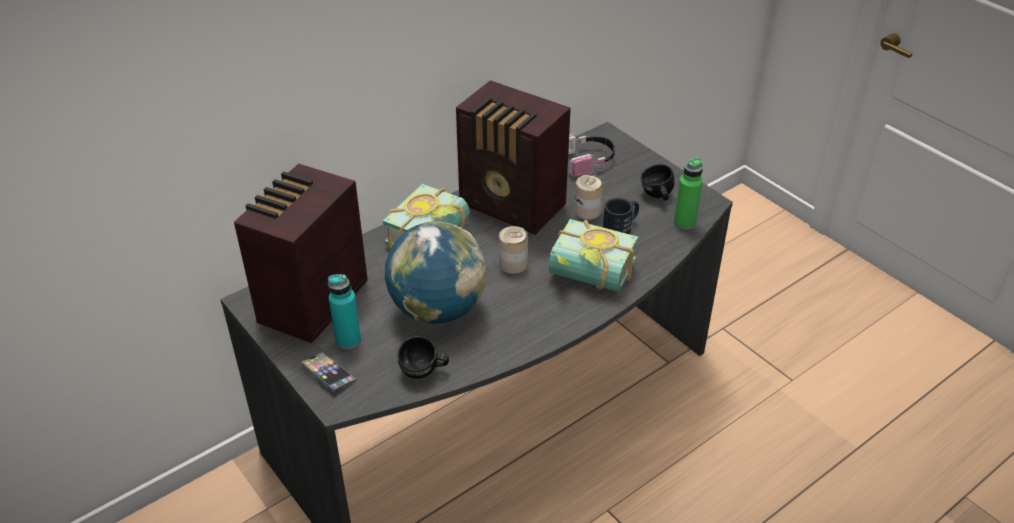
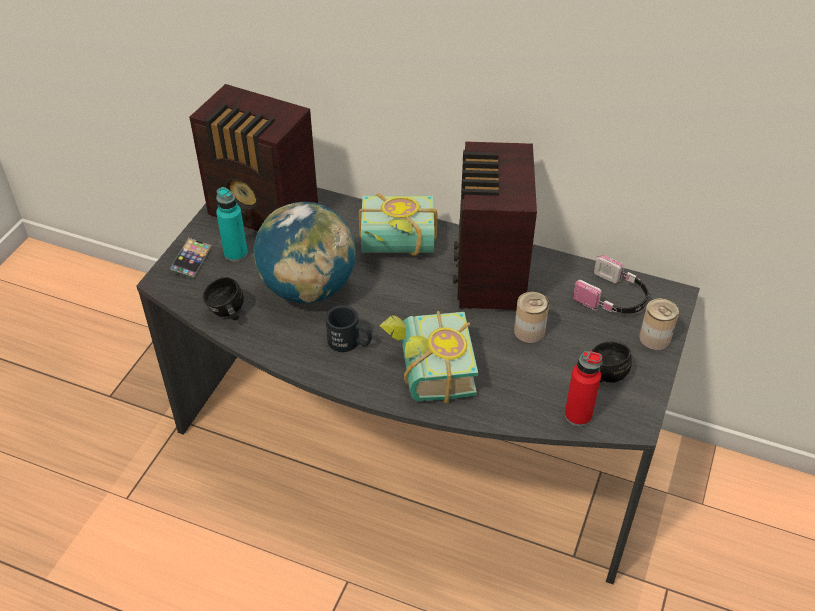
camera: 60 degrees right, 5 degrees up
radio [234,163,368,344] -> radio turned 150 degrees counterclockwise [189,84,318,231]
can [499,226,528,274] -> can moved to [639,299,679,350]
black mug [603,198,639,234] -> black mug moved to [326,305,372,352]
green bottle [674,158,703,230] -> red bottle [564,351,602,427]

